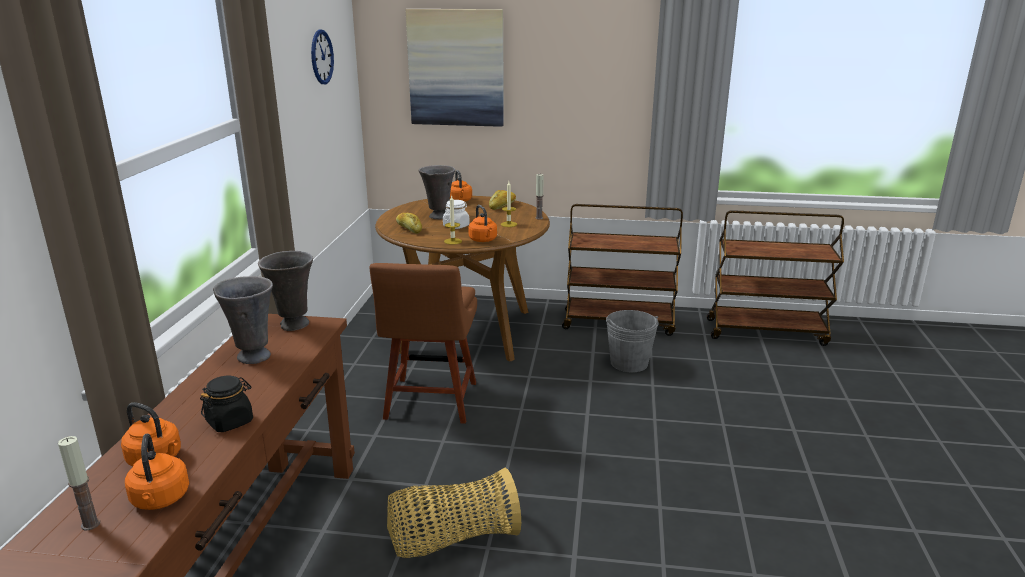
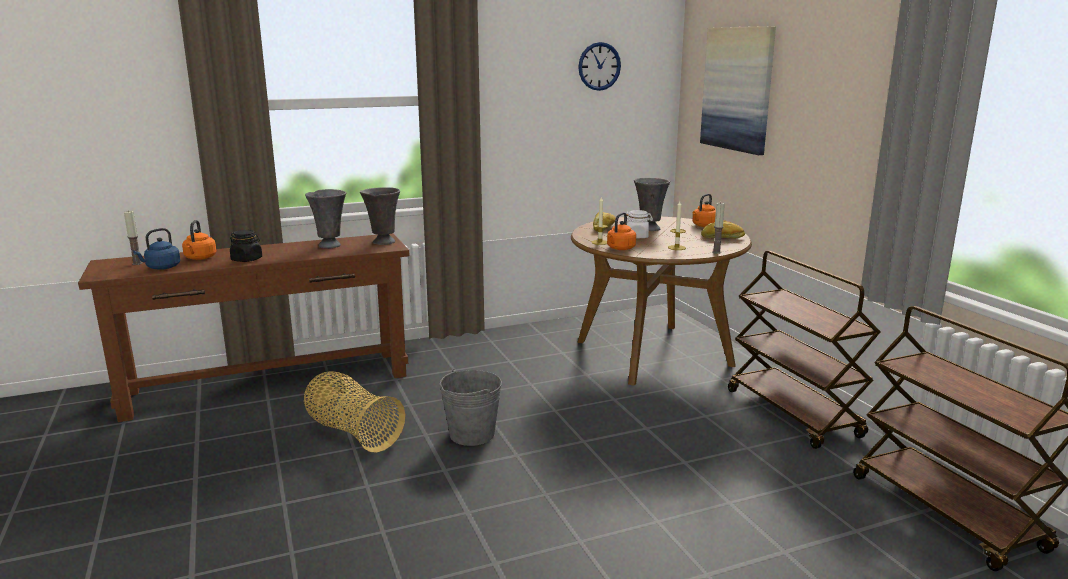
camera: 60 degrees right, 5 degrees down
orange kettle [125,434,189,510] -> blue kettle [133,228,180,270]
brown chair [370,263,477,424] -> none
grey bucket [606,310,659,372] -> grey bucket moved to [439,369,502,446]

